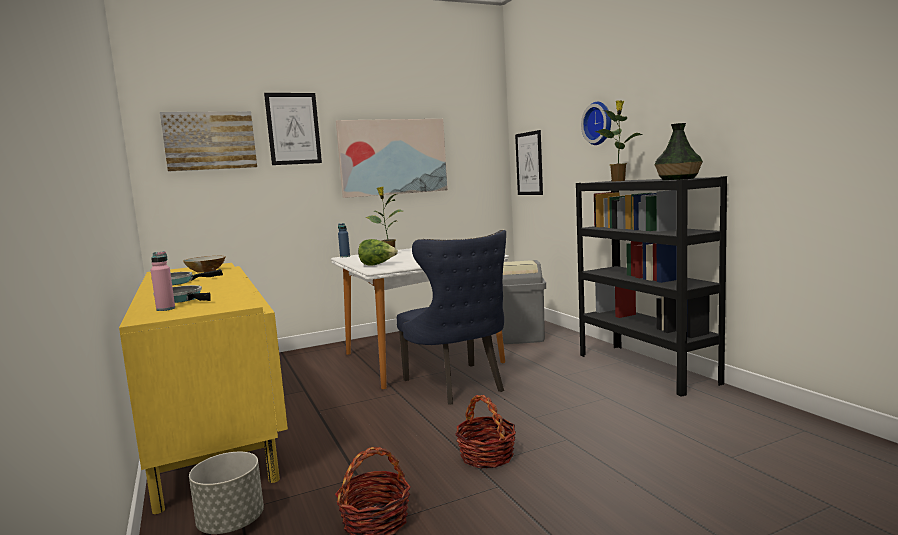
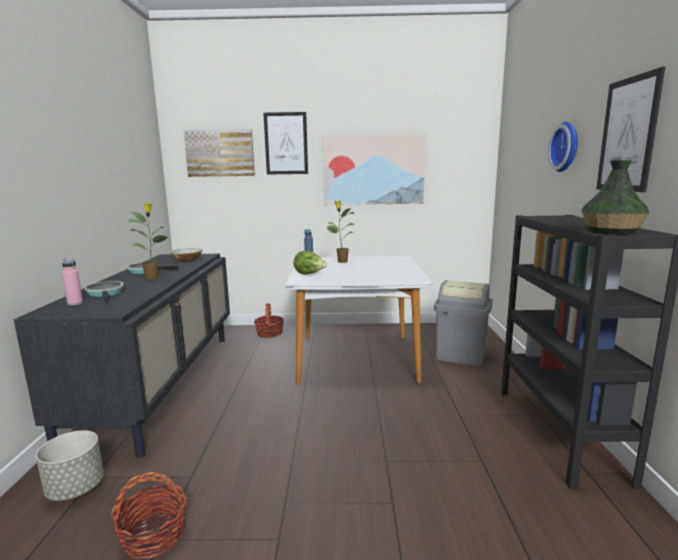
camera: 25 degrees right, 5 degrees up
yellow cabinet [119,263,288,514] -> black cabinet [14,254,230,458]
blue chair [397,230,506,405] -> none
basket [455,395,516,469] -> basket moved to [254,303,284,338]
picture [515,130,543,195] -> picture moved to [596,67,665,192]
potted plant [595,100,643,182] -> potted plant moved to [126,203,167,279]

